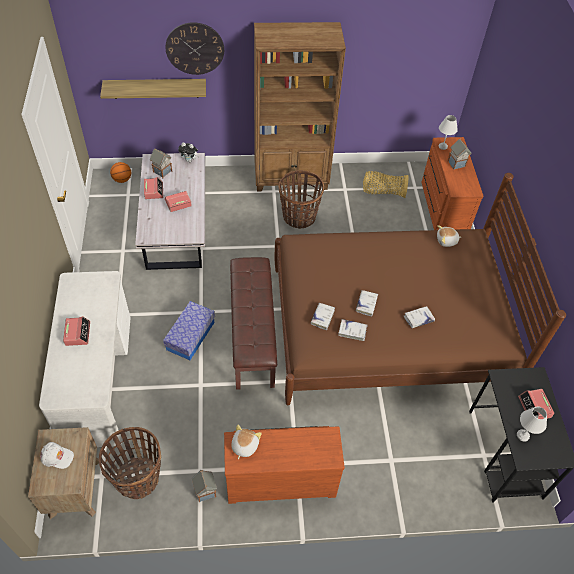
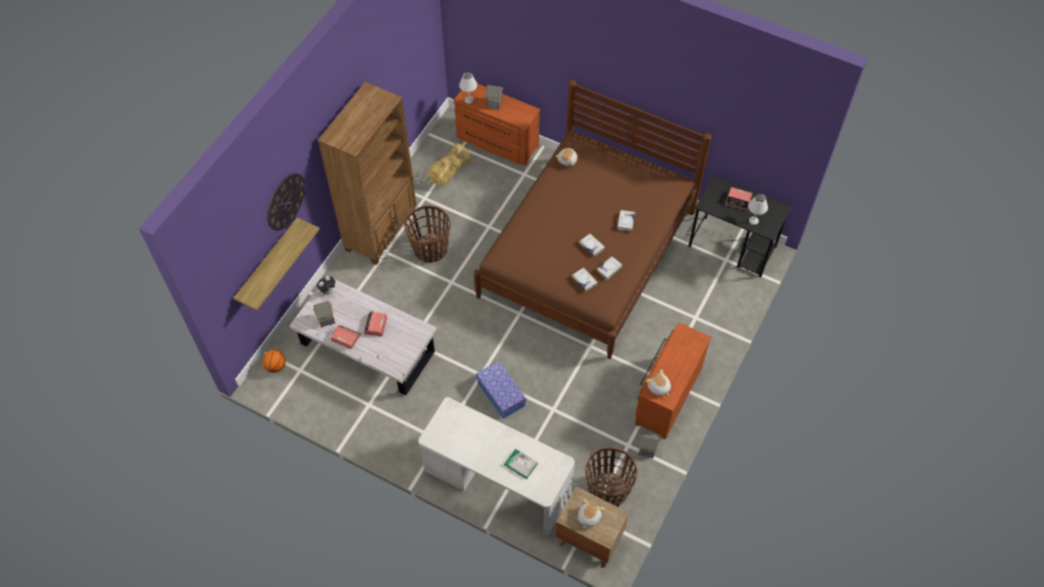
camera: 55 degrees left, 5 degrees up
white cap [40,442,74,469] -> plush toy [578,499,604,529]
alarm clock [63,316,90,346] -> none
brown bench [230,257,277,390] -> none
none -> book [504,449,538,479]

